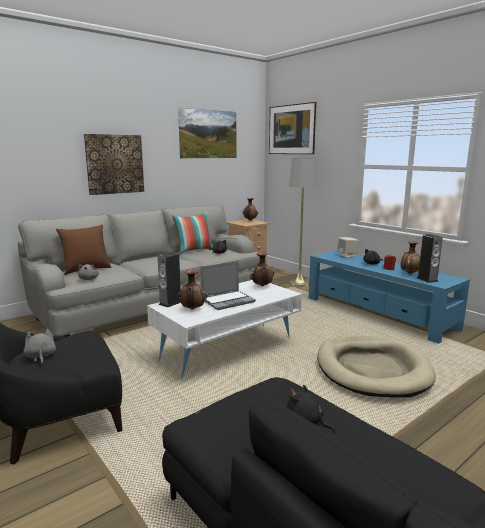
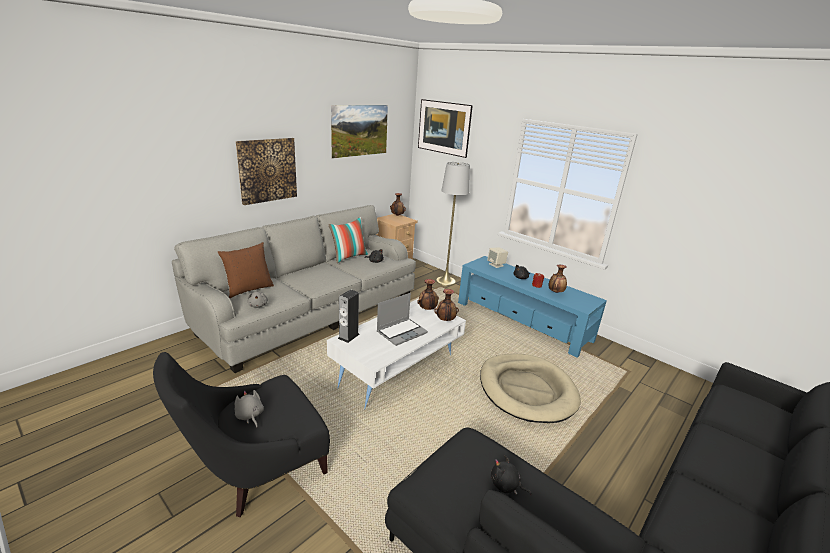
camera: 10 degrees left, 10 degrees up
vase [177,270,207,310] -> vase moved to [434,289,459,321]
speaker [417,234,443,283] -> none

